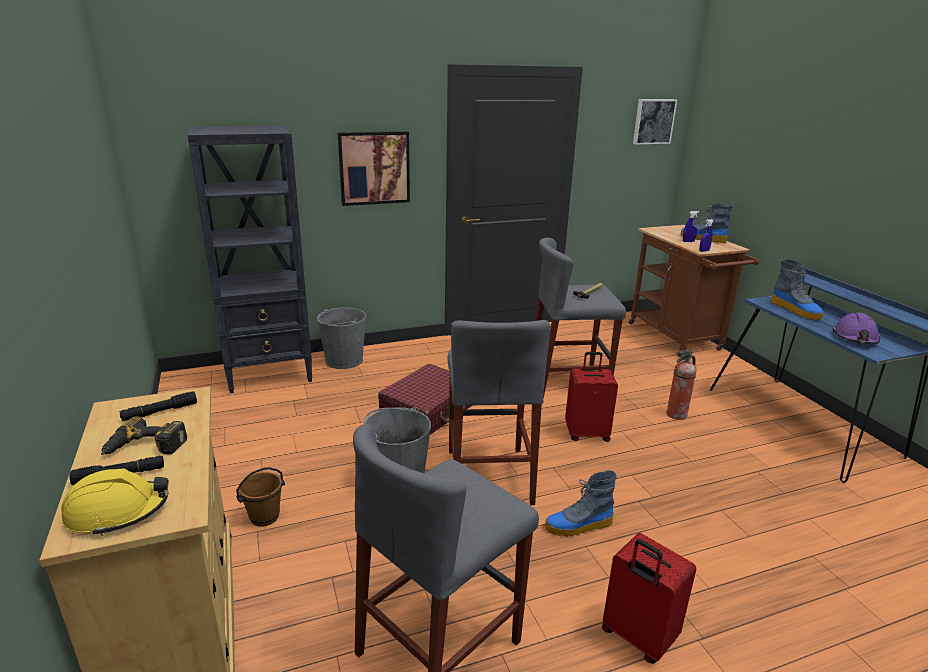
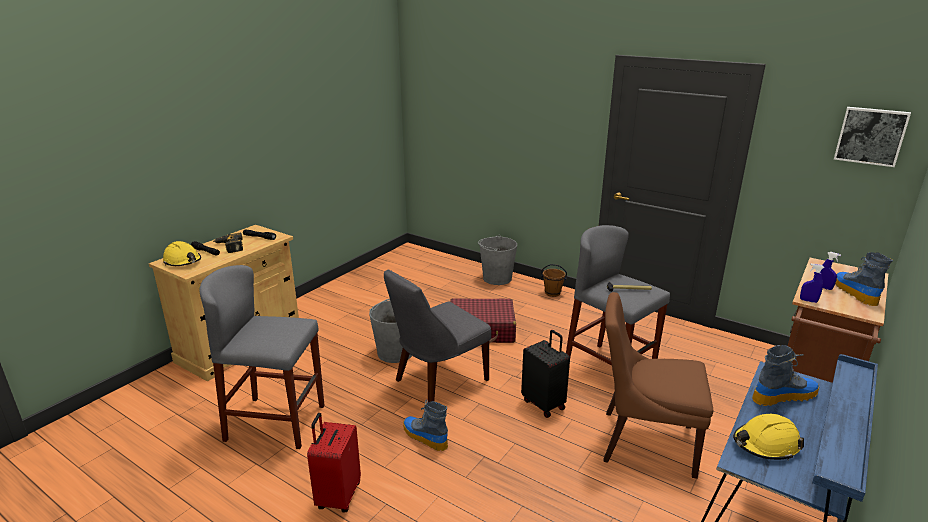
camera: 55 degrees right, 0 degrees up
black bookcase [188,126,313,393] -> none
brown bucket [236,467,285,527] -> brown bucket moved to [541,264,567,297]
picture [337,131,410,206] -> none
grey stool [447,320,550,505] -> grey chair [384,270,491,402]
red suitcase [565,352,618,442] -> black suitcase [521,330,570,418]
fire extinguisher [667,350,697,420] -> brown chair [603,292,713,479]
boot [770,259,824,320] -> boot turned 135 degrees counterclockwise [752,345,819,406]
purple hard hat [833,312,880,344] -> yellow hard hat [733,414,804,460]

